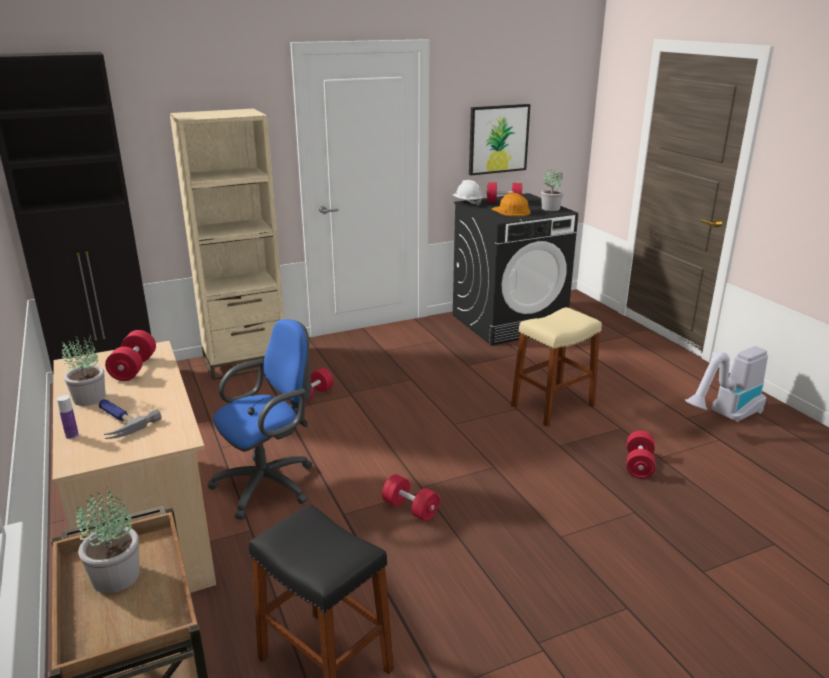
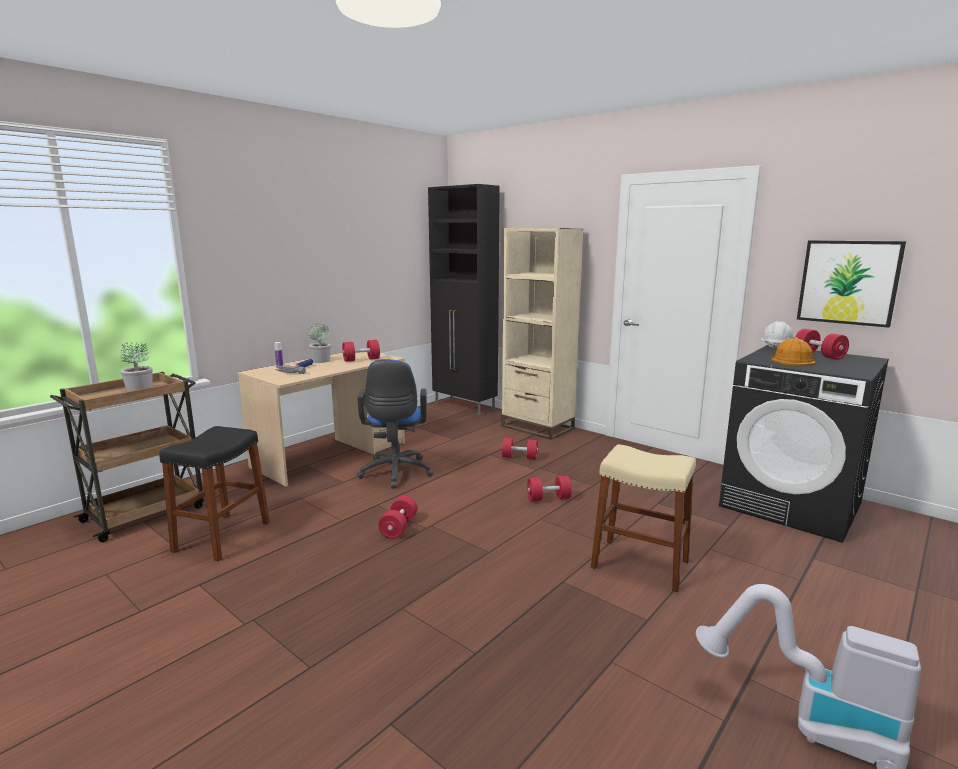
camera: 65 degrees right, 10 degrees down
blue office chair [207,319,312,520] -> blue office chair turned 60 degrees clockwise [357,359,434,489]
potted plant [541,169,563,211] -> none
red dumbbell [627,431,655,479] -> red dumbbell moved to [527,476,572,501]

